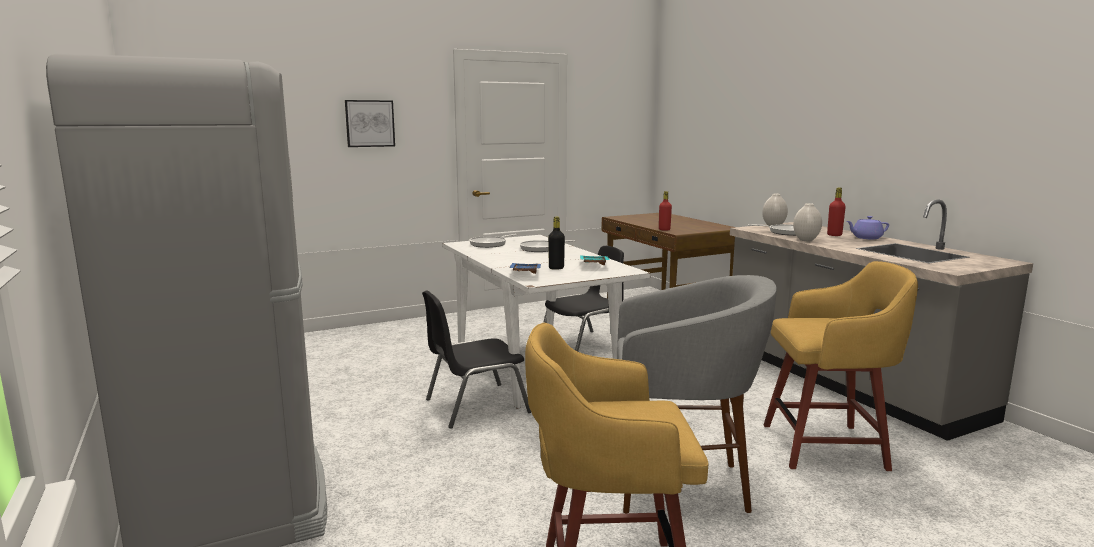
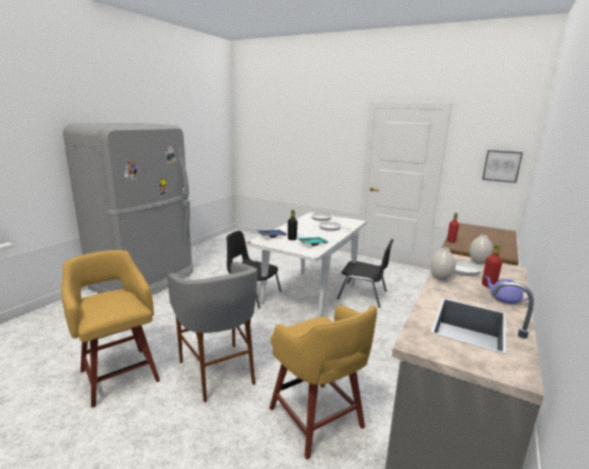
camera: 55 degrees right, 5 degrees up
picture [345,100,395,147] -> picture moved to [482,150,523,183]

